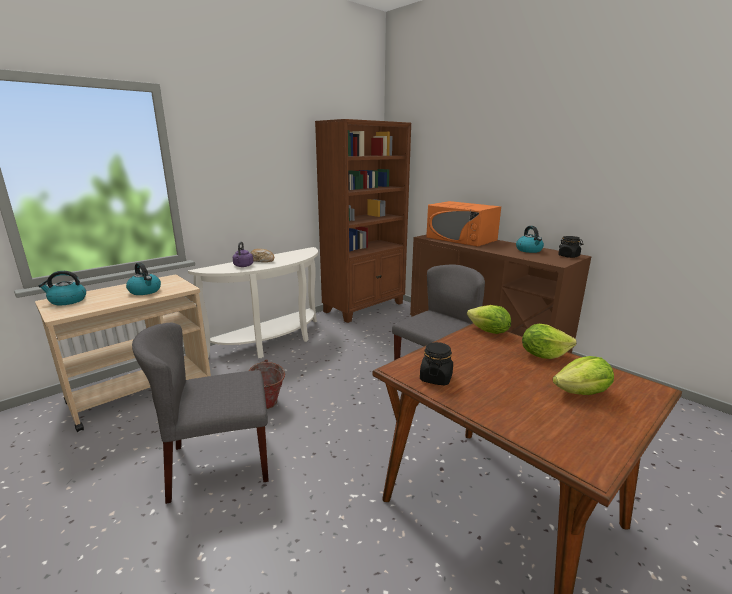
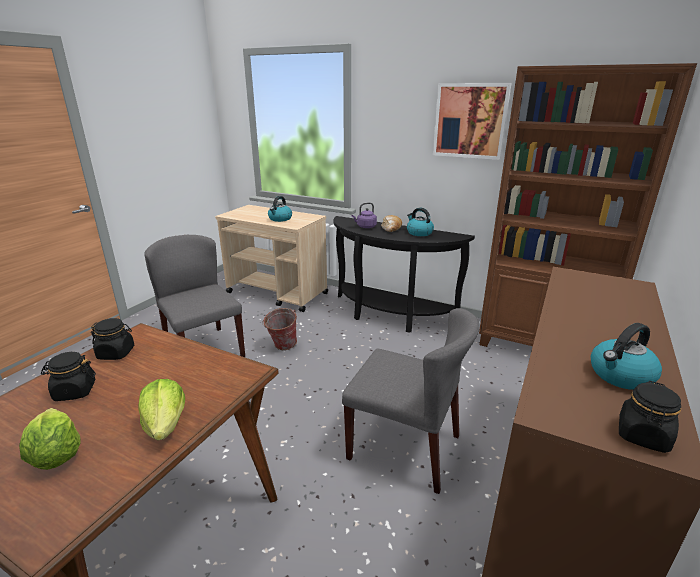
camera: 70 degrees right, 5 degrees up
kettle [38,271,86,305] -> kettle moved to [407,208,434,236]
white console table [188,247,318,358] -> black console table [333,216,475,333]
orange microwave [426,201,501,247] -> none
lettuce [467,305,511,334] -> none
none -> black jar [41,352,96,401]
none -> picture [433,83,511,160]

